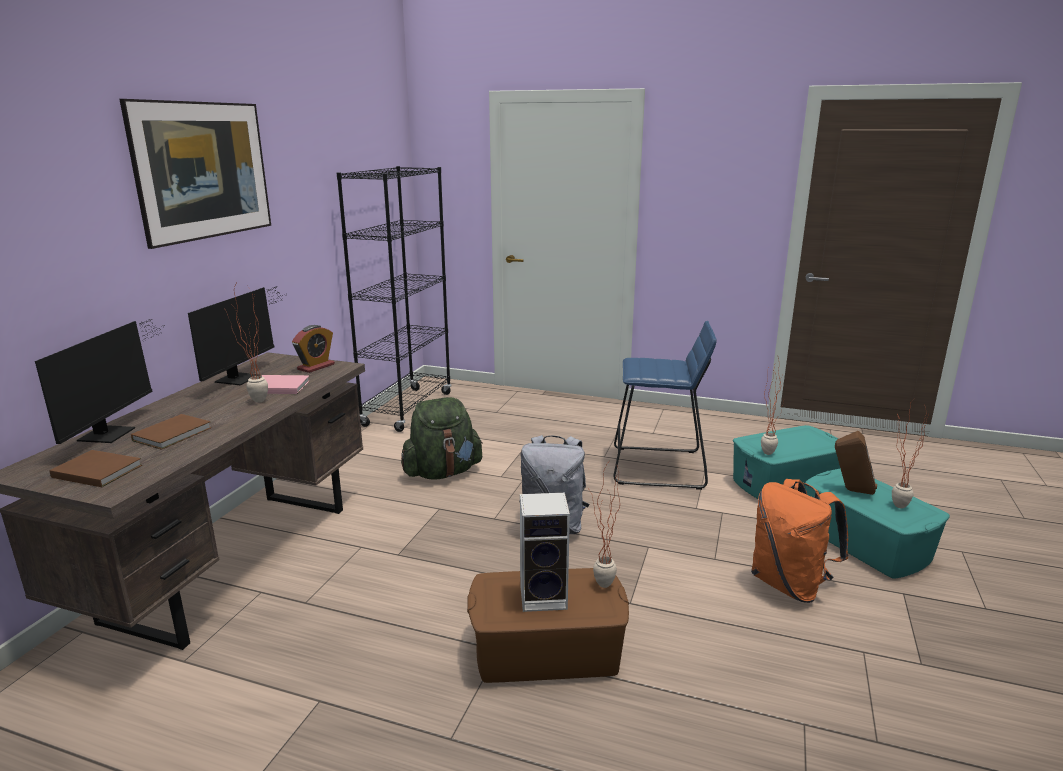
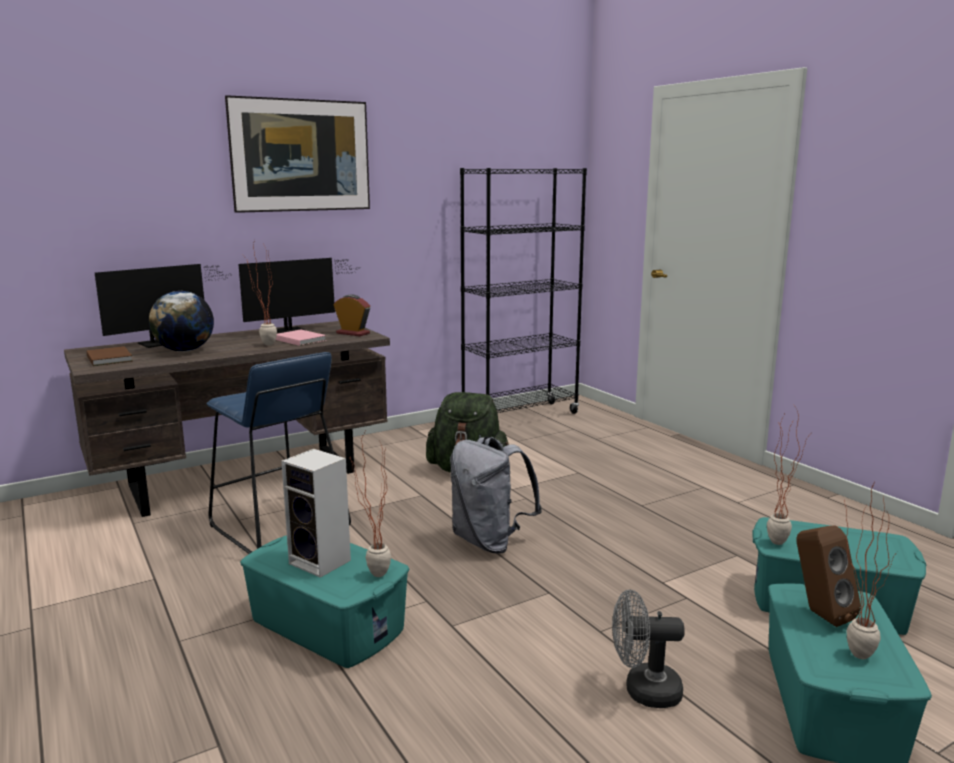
camera: 40 degrees right, 5 degrees down
brown book [131,414,212,450] -> globe [149,291,214,352]
alarm clock [292,325,335,373] -> alarm clock turned 135 degrees counterclockwise [334,294,370,336]
brown storage box [467,568,629,683] -> turquoise storage box [240,535,409,668]
blue stool [613,321,717,490] -> blue stool moved to [207,352,351,554]
orange backpack [751,479,849,603] -> grey fan [612,589,685,708]

